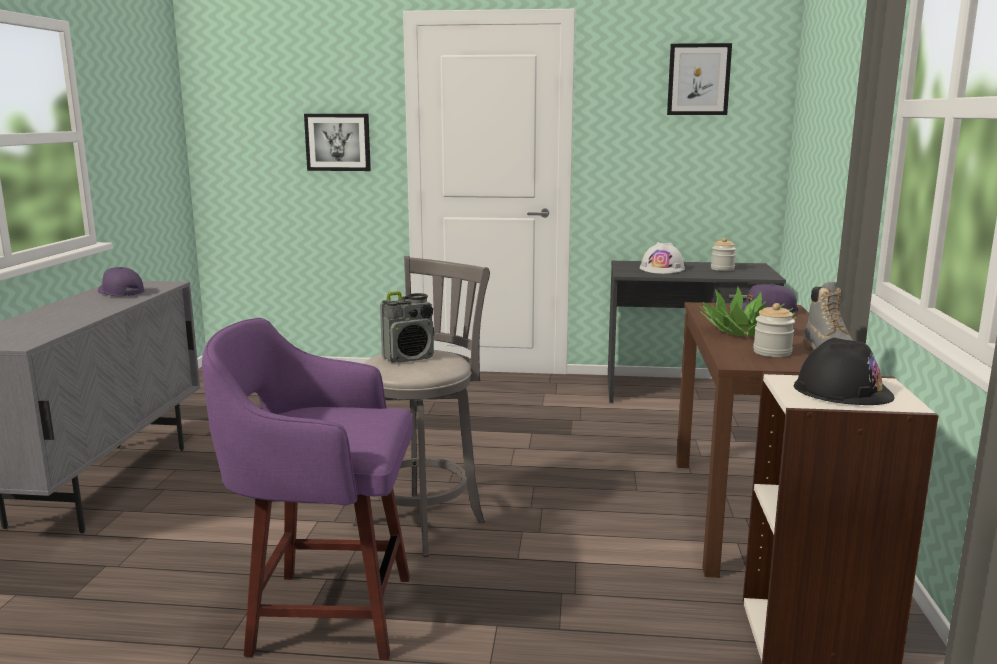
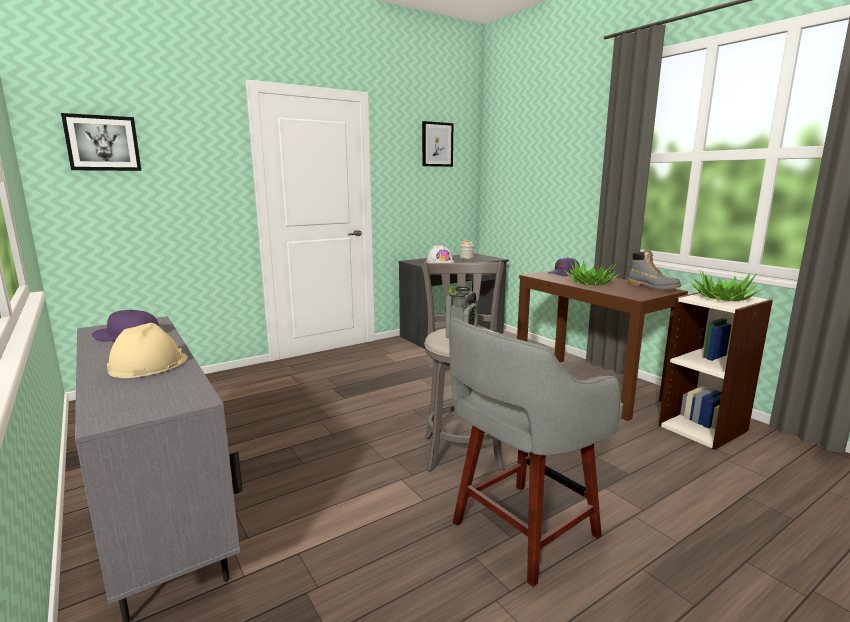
camera: 40 degrees left, 0 degrees up
purple stool [202,318,413,660] -> grey stool [449,317,623,587]
picture [304,114,371,171] -> picture moved to [61,113,141,171]
jar [753,303,795,357] -> none
black hard hat [794,338,895,405] -> potted plant [690,270,764,301]
none -> beige hard hat [107,323,188,378]

